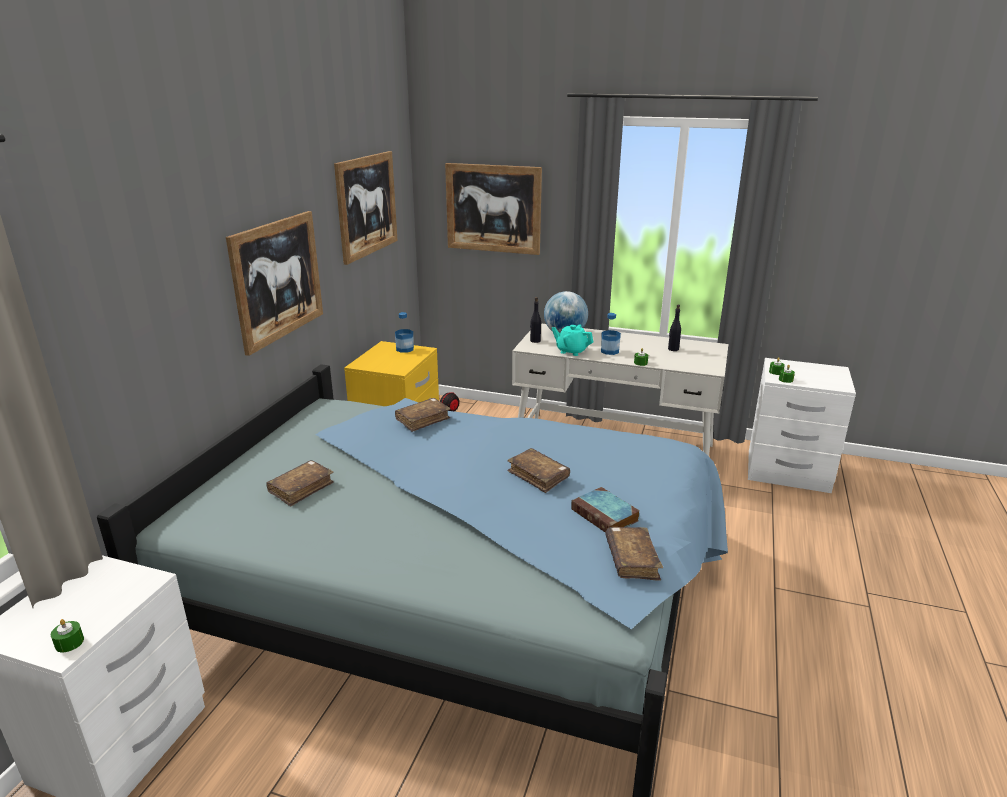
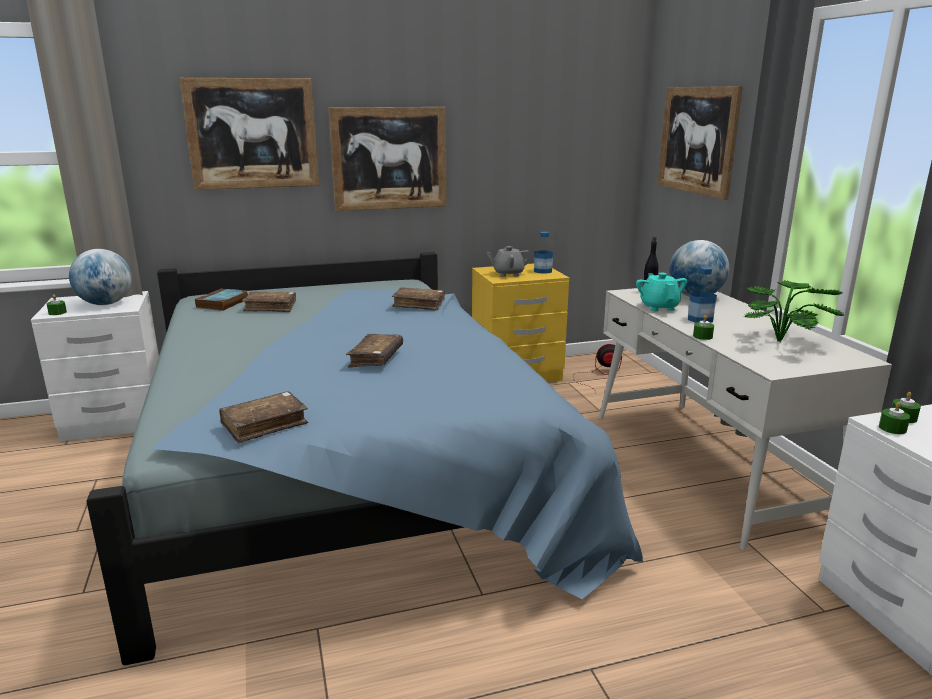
camera: 55 degrees right, 5 degrees down
picture [334,151,398,265] -> picture moved to [180,78,319,190]
book [571,487,640,533] -> book moved to [195,288,248,311]
black bottle [668,305,681,351] -> potted plant [744,280,844,342]
none -> globe [69,249,132,305]
none -> grey teapot [486,246,531,277]

